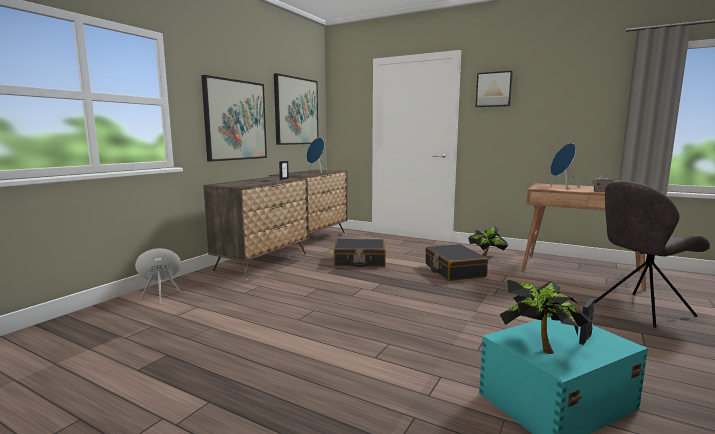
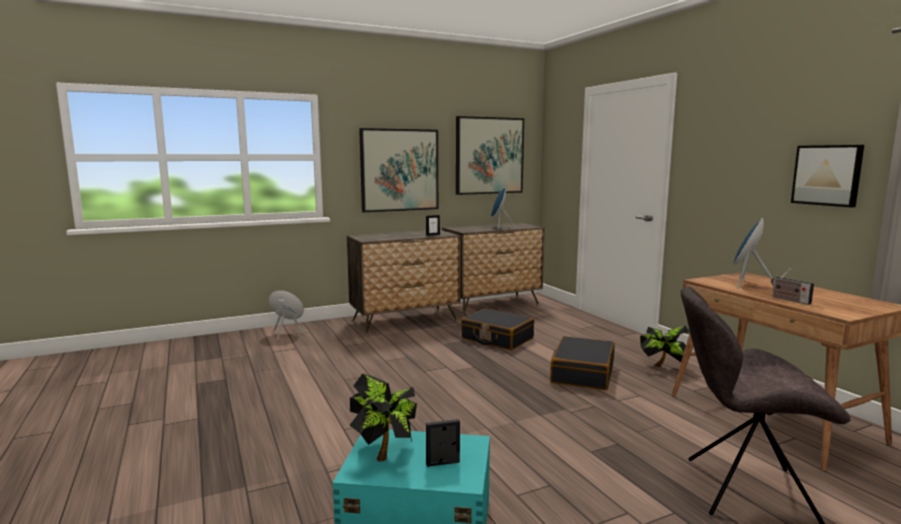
camera: 35 degrees right, 0 degrees up
picture [476,71,513,107] -> picture moved to [791,145,864,207]

